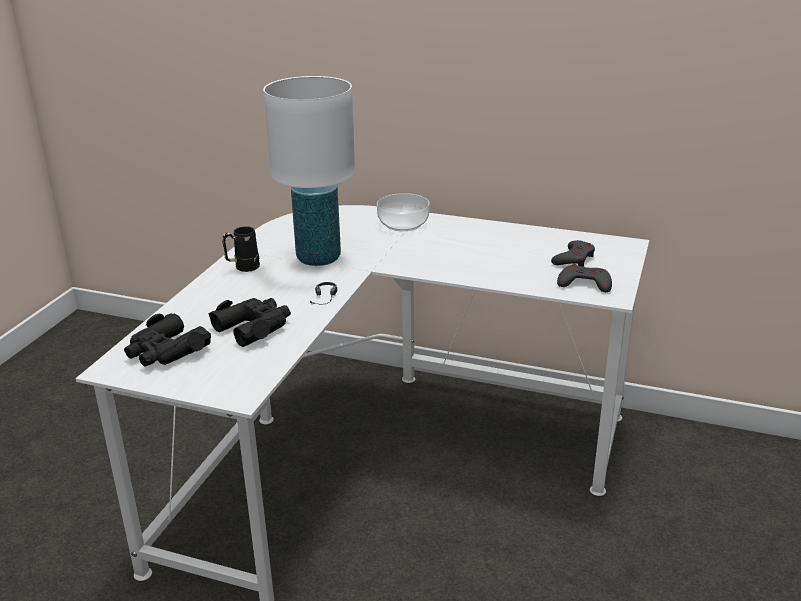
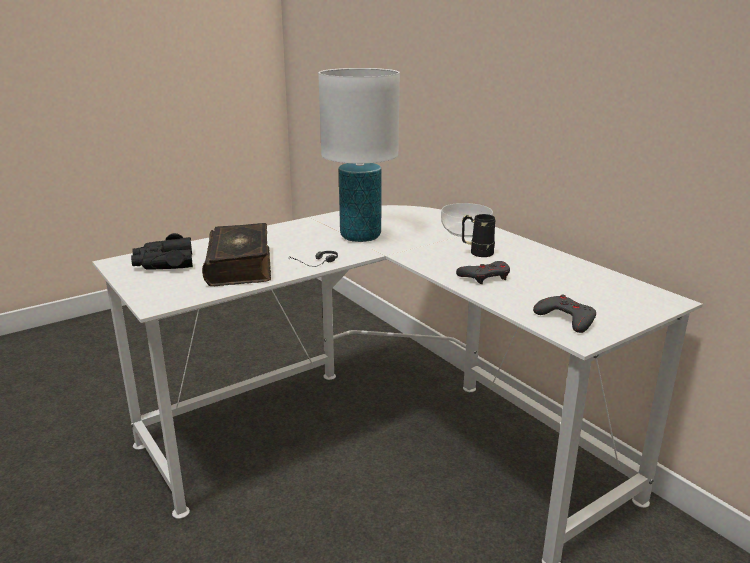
camera: 35 degrees right, 5 degrees down
black binoculars [209,298,291,347] -> book [202,223,271,286]
black mug [222,227,260,272] -> black mug moved to [462,214,495,257]
grey game controller [551,240,595,267] -> grey game controller moved to [456,261,510,284]

